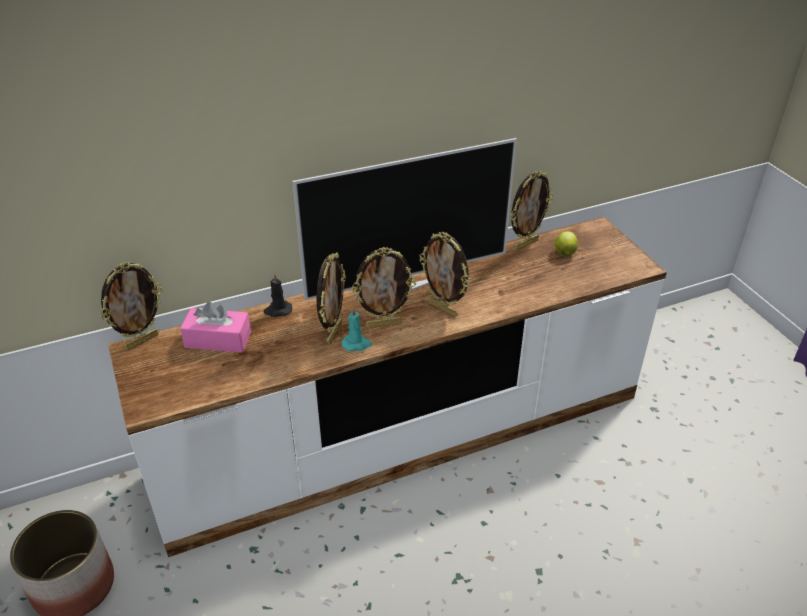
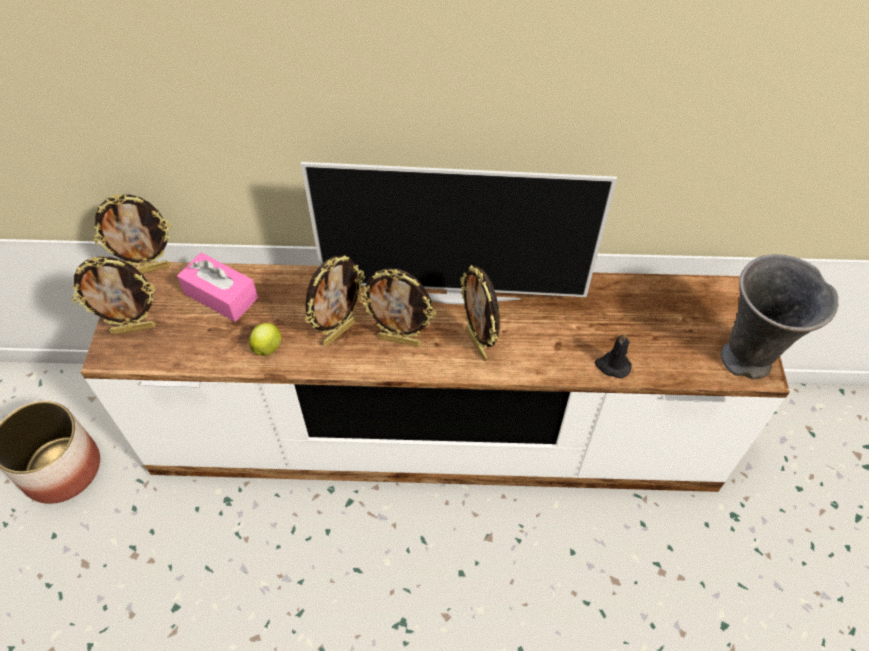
camera: 25 degrees right, 15 degrees up
black candle [264,273,292,317] -> black candle moved to [595,333,632,378]
turquoise candle [342,307,372,351] -> none
picture frame [511,171,553,250] -> picture frame moved to [72,256,156,335]
apple [555,231,578,256] -> apple moved to [249,323,281,356]
none -> grey vase [721,254,838,379]

